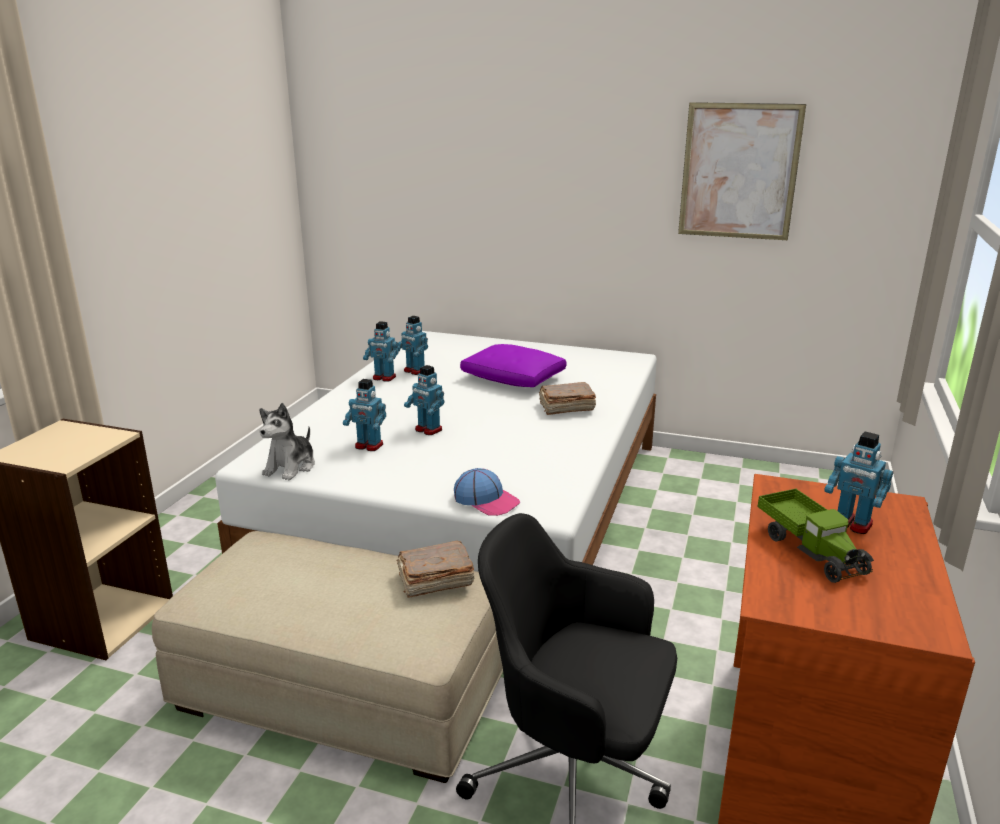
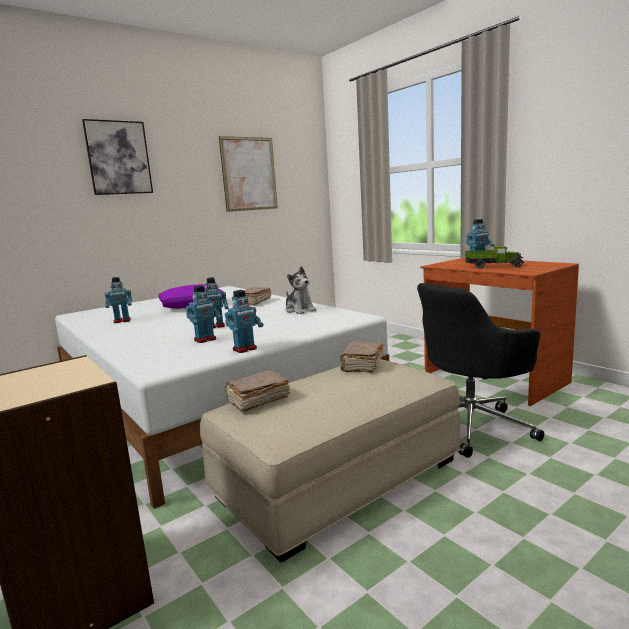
camera: 55 degrees left, 10 degrees down
plush toy [260,403,315,480] -> plush toy moved to [285,266,316,314]
toy robot [363,321,399,382] -> toy robot moved to [225,290,264,353]
cap [454,468,520,516] -> none
none -> picture [82,119,153,195]
none -> brown book [225,370,290,412]

